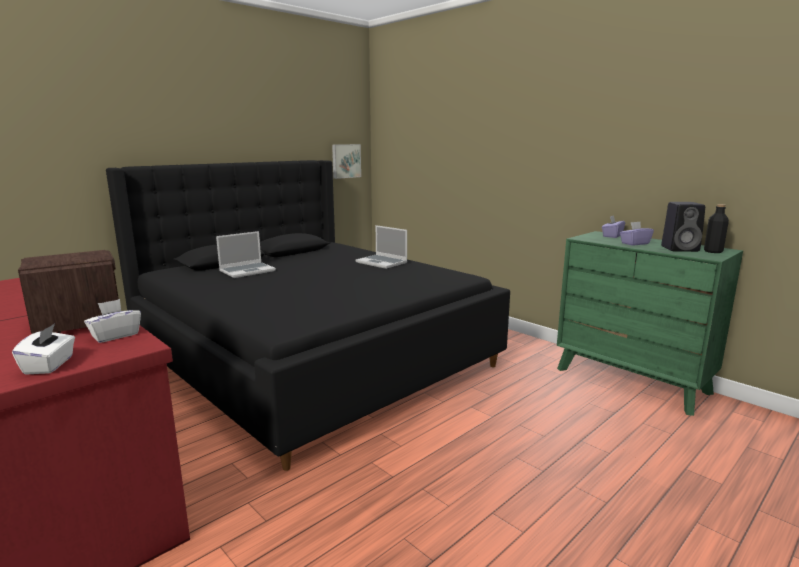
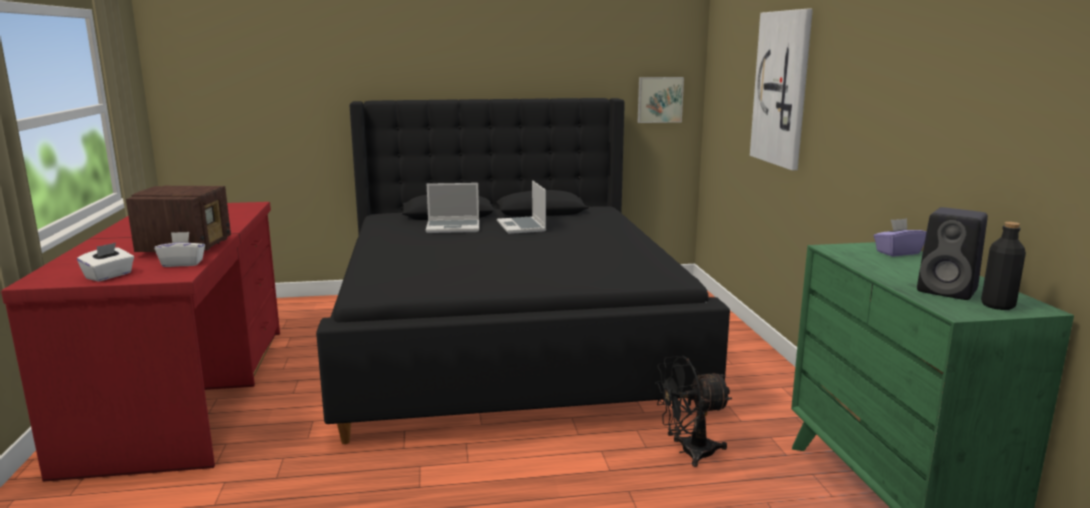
camera: 35 degrees right, 0 degrees up
laptop [355,225,407,269] -> laptop moved to [497,180,546,234]
purple tissue box [620,222,654,246] -> none
none -> black fan [655,356,732,467]
none -> picture [750,9,813,170]

